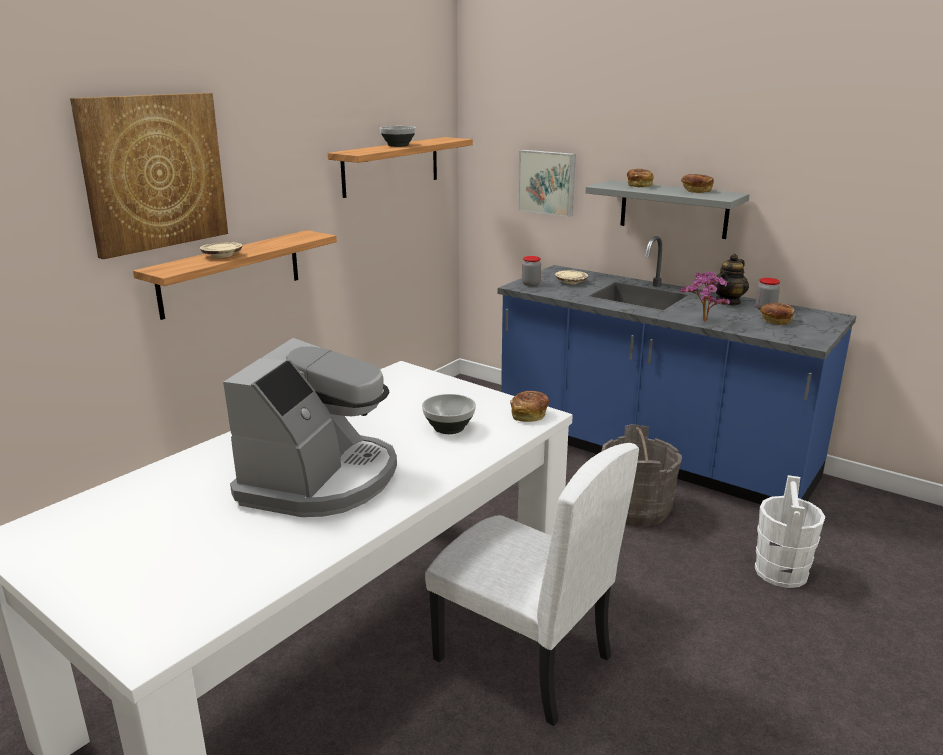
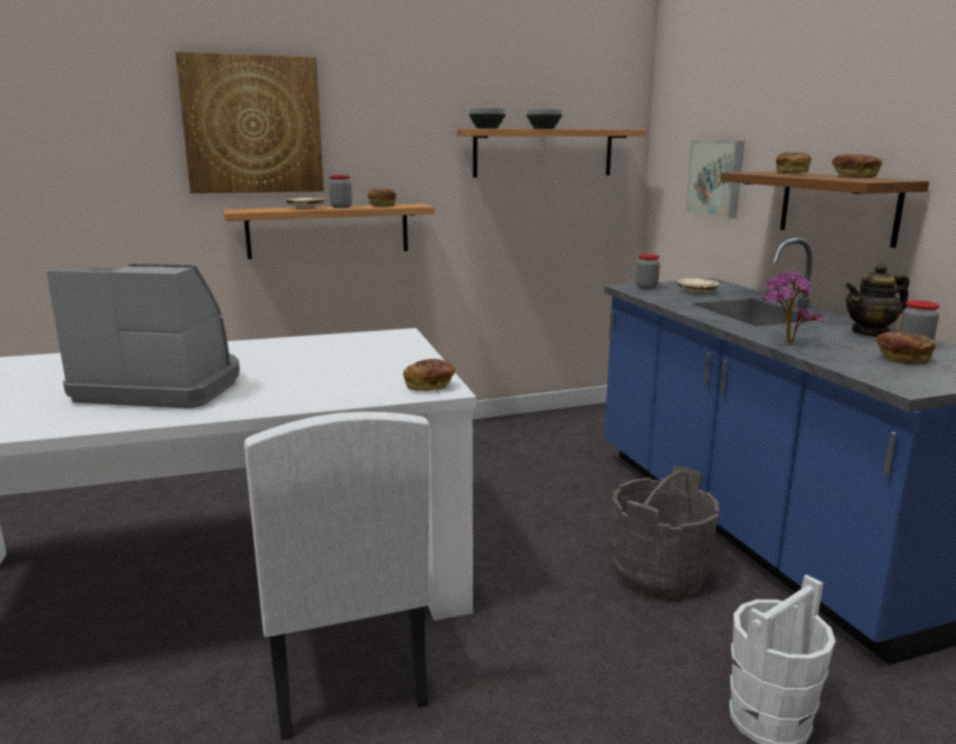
camera: 35 degrees right, 5 degrees down
coffee machine [223,338,397,517] -> coffee machine turned 135 degrees counterclockwise [46,264,240,408]
bowl [422,394,476,434] -> bowl moved to [468,108,507,129]
grey shelf [586,180,750,239] -> brown shelf [720,172,929,248]
none -> jar [329,175,352,208]
none -> bread [368,189,396,207]

